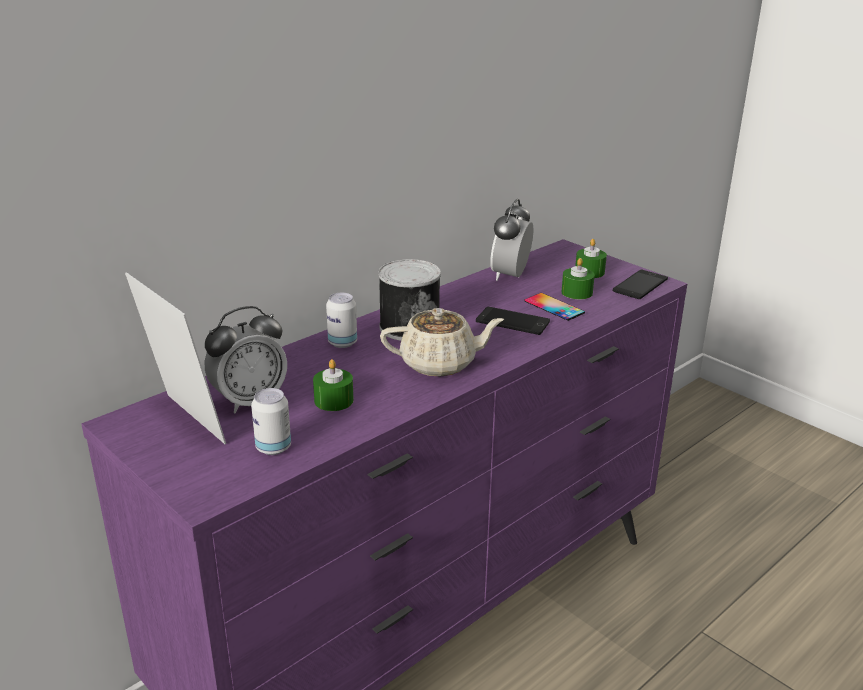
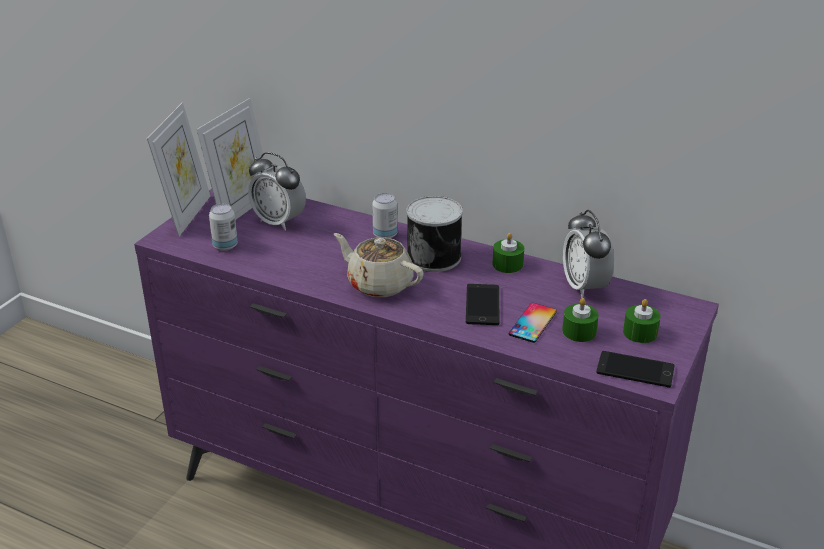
camera: 70 degrees right, 5 degrees up
green candle [313,359,354,411] -> green candle moved to [492,233,524,273]
beige teapot [380,308,504,376] -> beige teapot turned 150 degrees clockwise [334,233,424,297]
alarm clock [490,199,534,281] -> alarm clock turned 105 degrees counterclockwise [563,210,614,298]
none -> picture frame [147,102,210,237]

